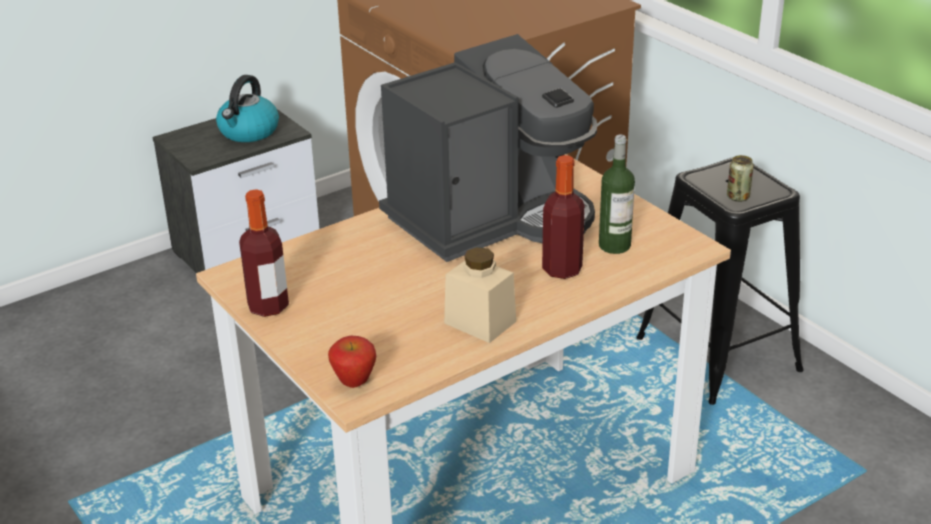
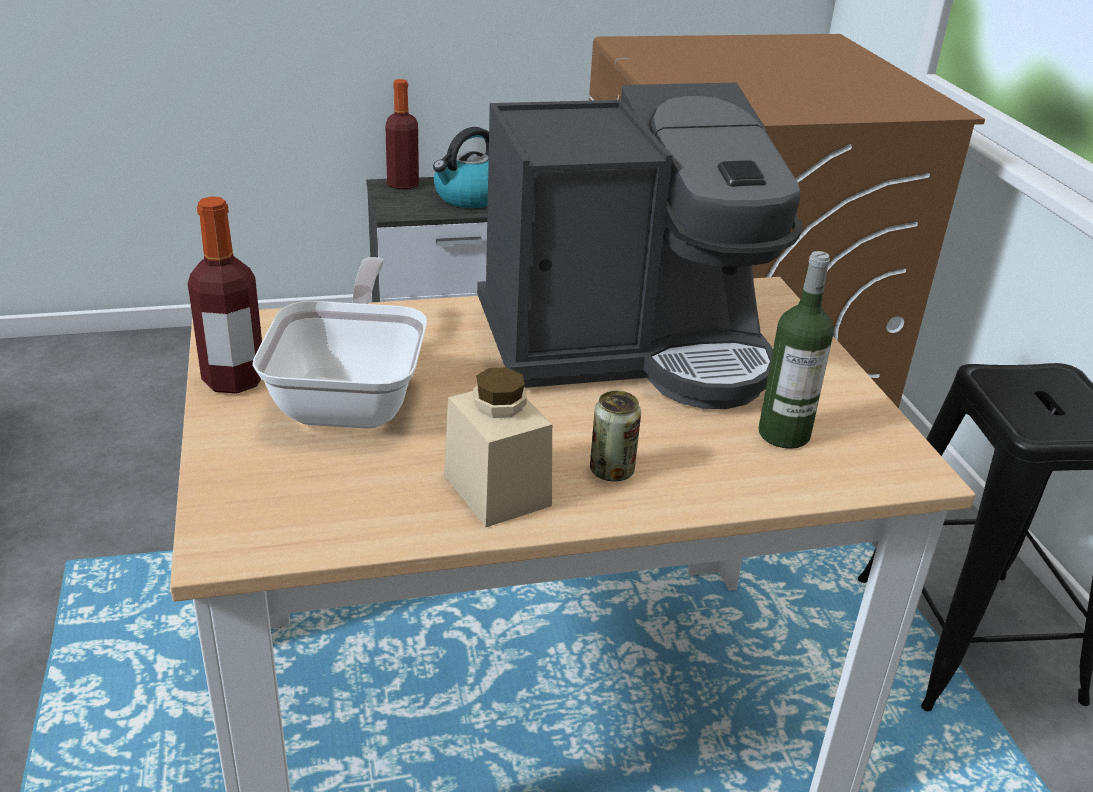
camera: 20 degrees right, 0 degrees up
apple [328,336,376,388] -> none
bottle [542,155,585,279] -> bottle moved to [385,79,419,190]
can [727,155,754,202] -> can moved to [590,391,641,481]
none -> frying pan [252,257,427,429]

